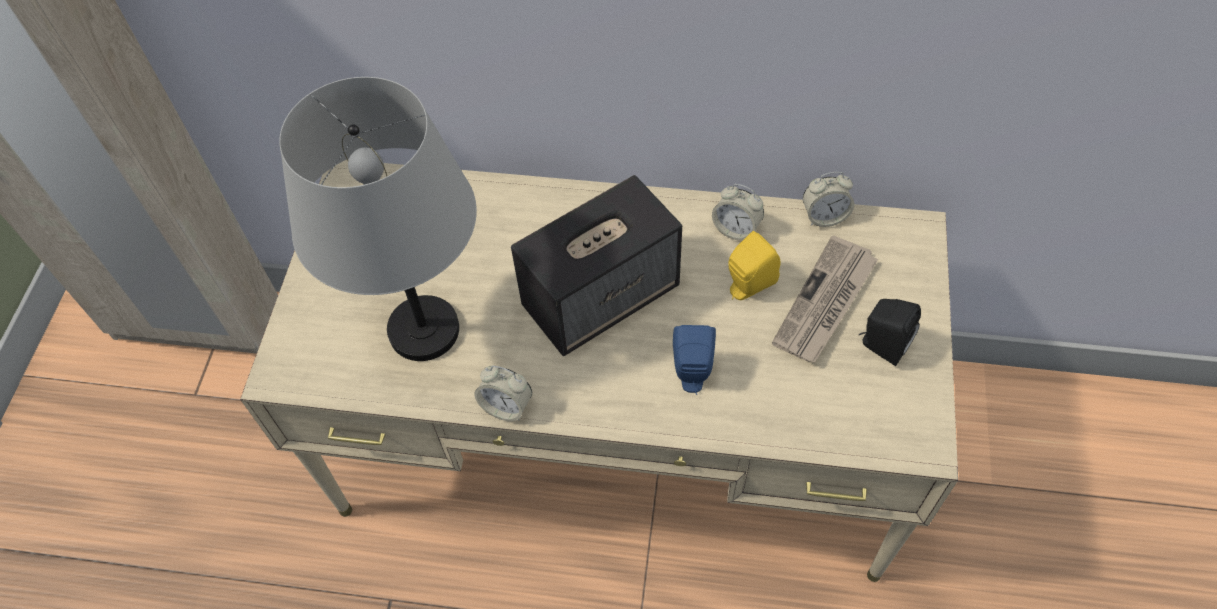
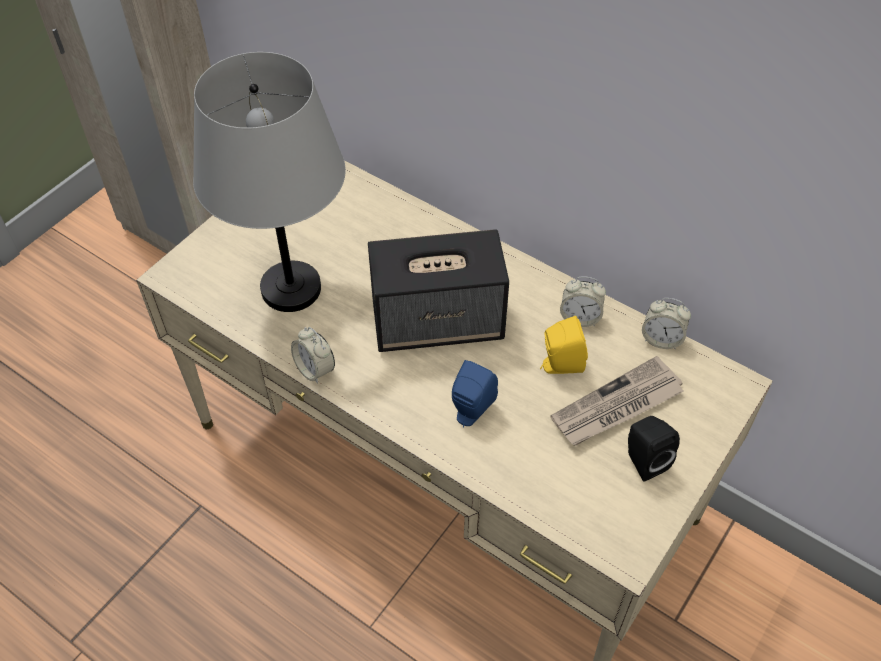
camera: 25 degrees right, 5 degrees down
alarm clock [712,184,764,240] -> alarm clock turned 45 degrees counterclockwise [560,277,606,327]

